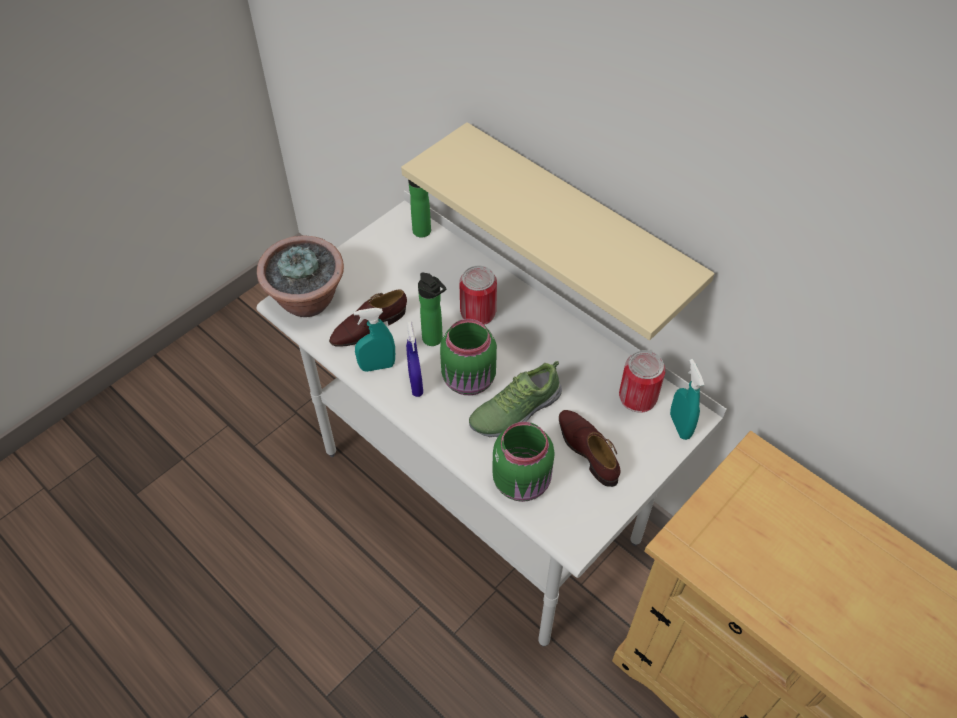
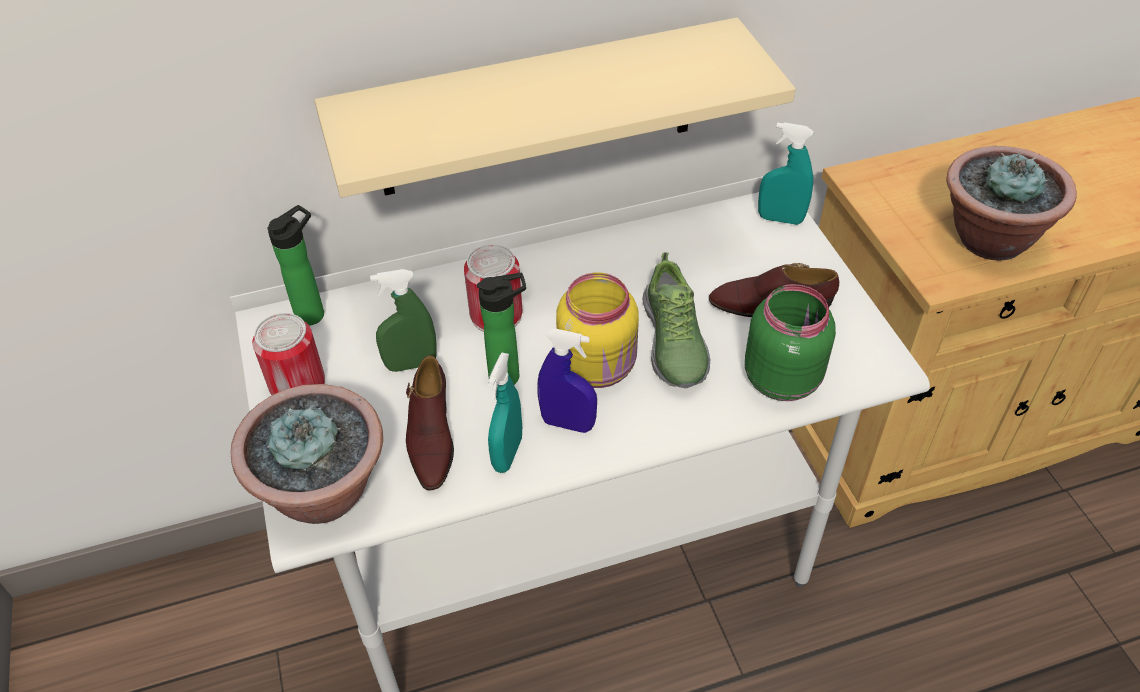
camera: 60 degrees left, 5 degrees down
green jar [440,319,497,395] -> yellow jar [556,273,639,388]
can [619,350,666,413] -> can moved to [252,313,325,395]
none -> green spray bottle [370,269,437,372]
none -> potted plant [946,146,1077,261]

